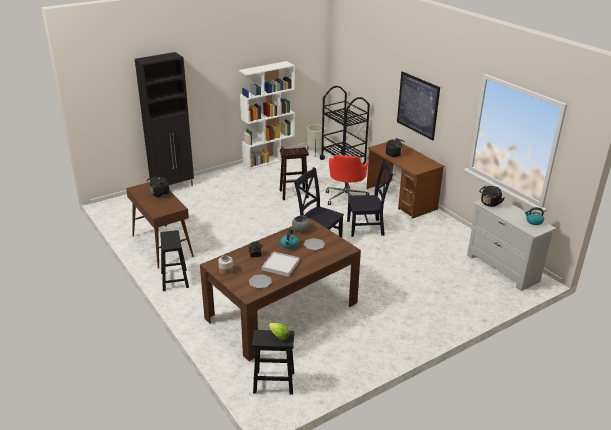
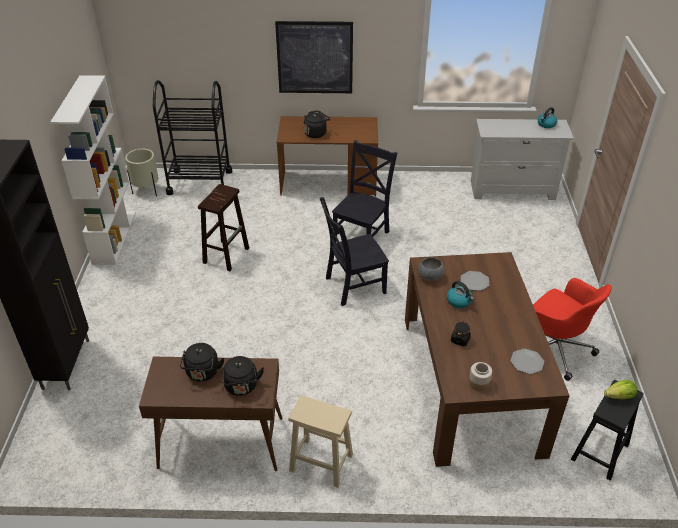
camera: 55 degrees left, 10 degrees up
black stool [160,230,189,291] -> beige stool [288,395,353,488]
white tray [262,251,300,277] -> none
red office chair [326,154,369,205] -> red office chair moved to [533,278,612,381]
black kettle [479,185,504,207] -> black kettle moved to [222,356,264,396]

